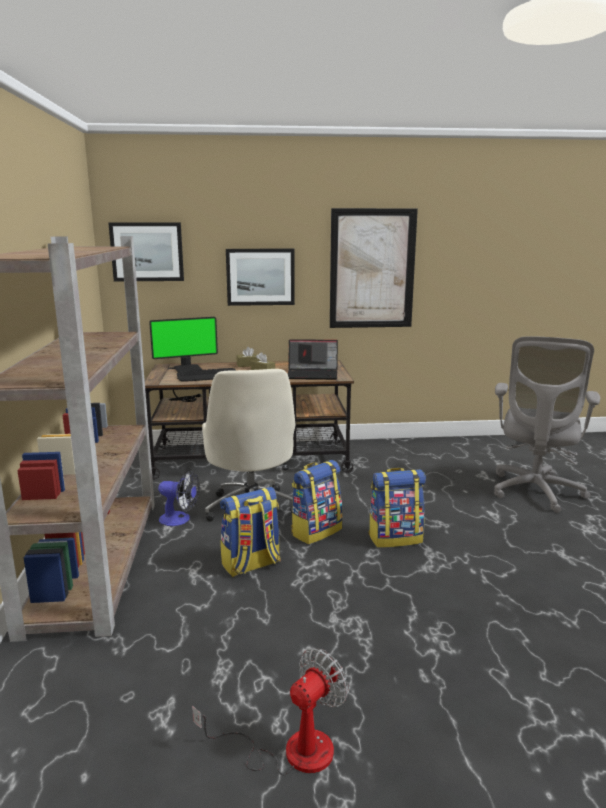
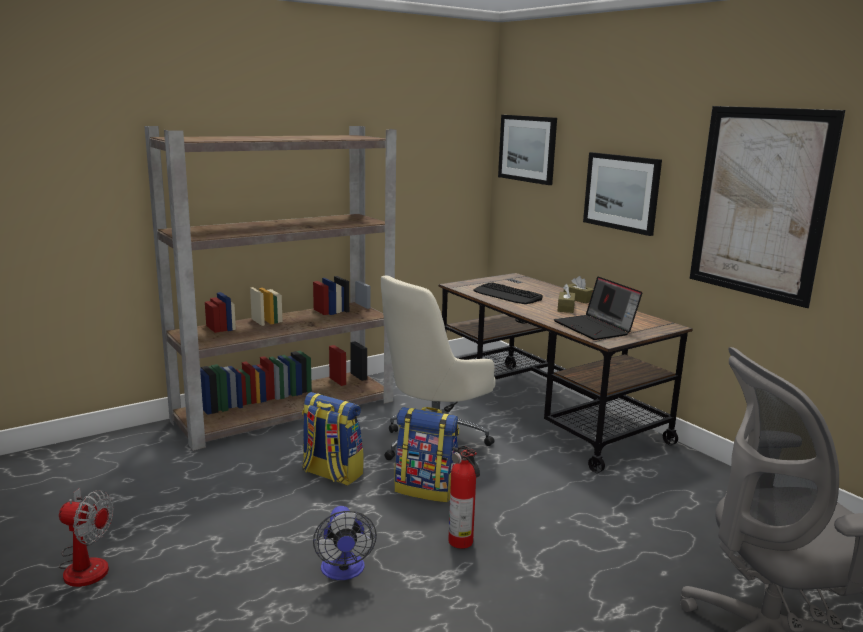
camera: 60 degrees right, 0 degrees up
monitor [149,317,218,372] -> none
fan [158,471,200,526] -> fan moved to [313,506,377,580]
backpack [368,468,426,548] -> fire extinguisher [448,445,480,549]

